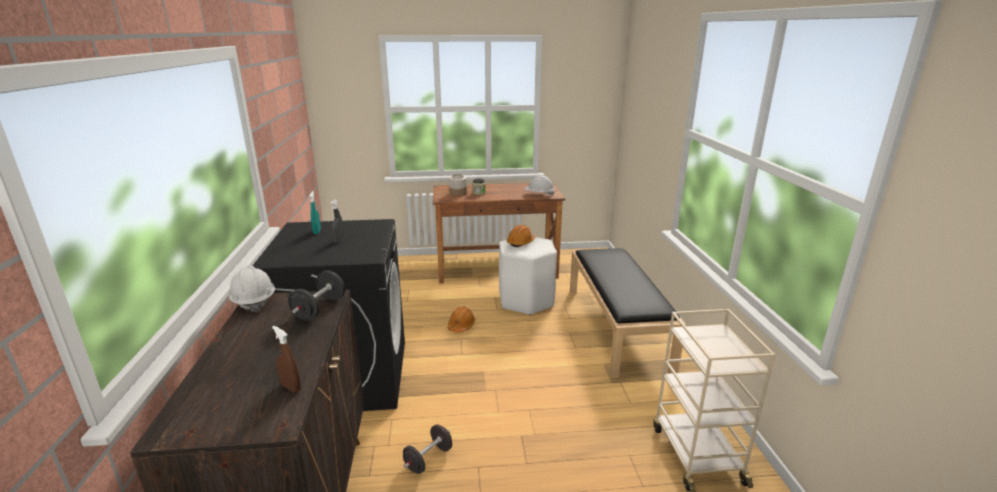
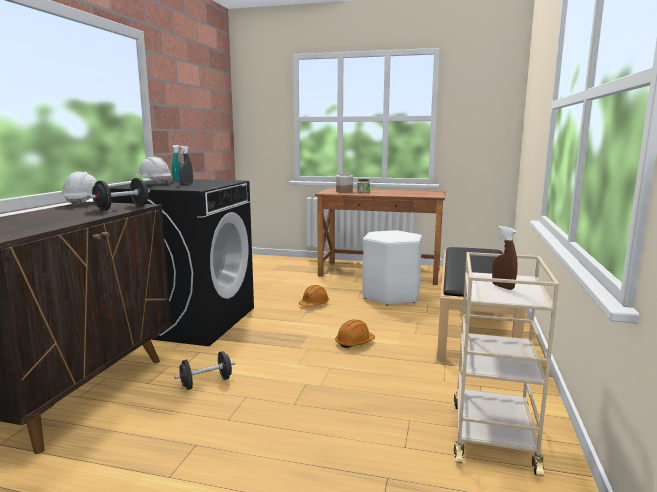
camera: 20 degrees right, 10 degrees down
brown spray bottle [272,326,301,393] -> brown spray bottle moved to [492,226,518,290]
orange hard hat [507,225,535,247] -> orange hard hat moved to [335,319,375,348]
white hard hat [525,175,555,196] -> white hard hat moved to [135,157,171,185]

